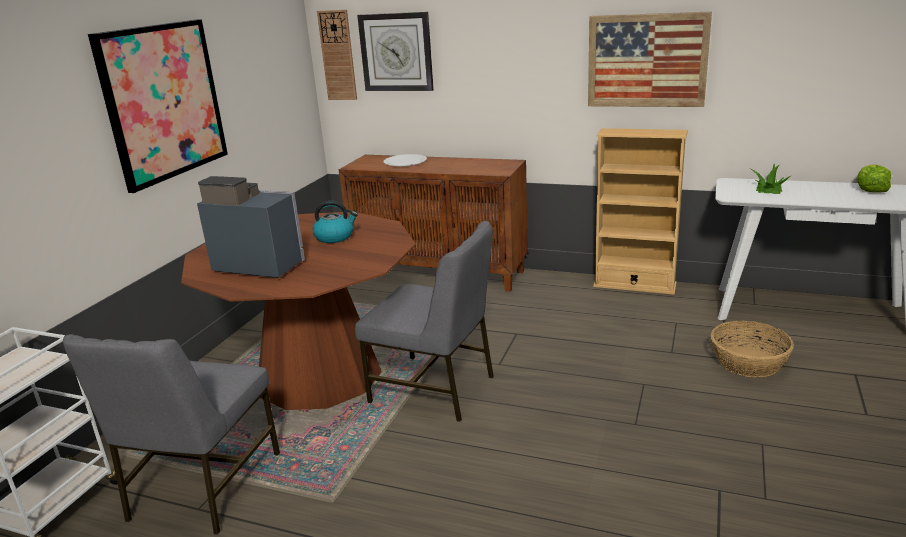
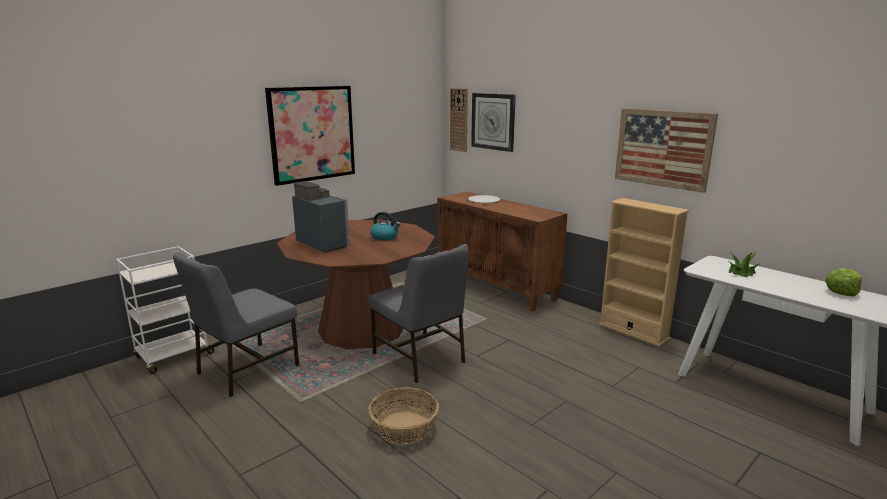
camera: 25 degrees right, 5 degrees down
basket [711,321,794,378] -> basket moved to [369,387,439,444]

